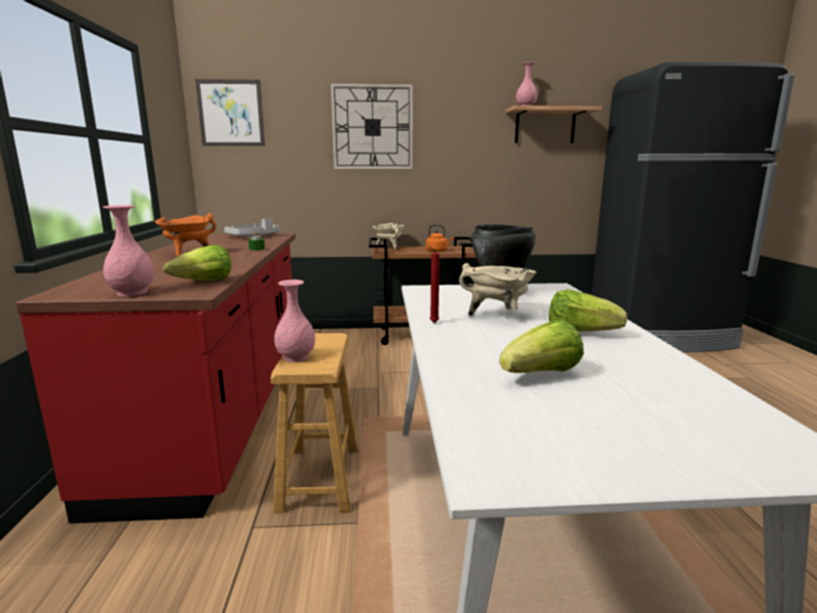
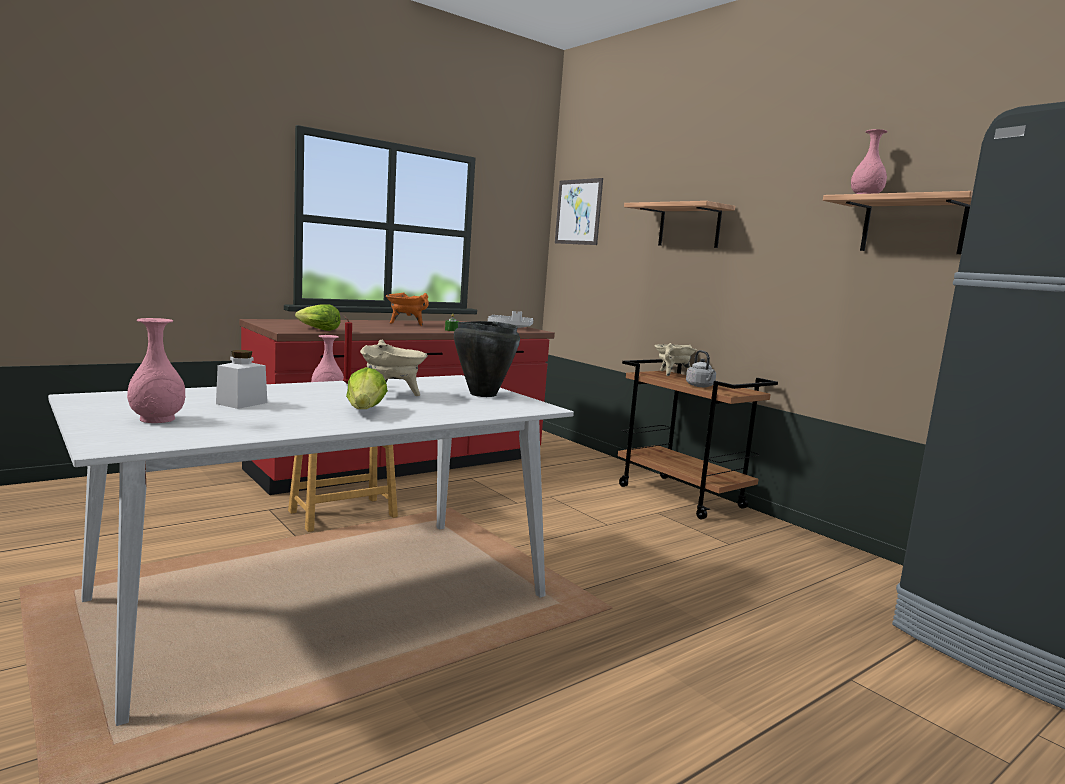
camera: 55 degrees right, 5 degrees down
pink vase [103,205,154,296] -> pink vase moved to [127,318,185,423]
wall clock [331,84,413,169] -> shelf [624,201,735,248]
orange kettle [426,224,453,252] -> grey kettle [686,350,716,387]
lettuce [499,320,584,373] -> white jar [216,350,267,409]

